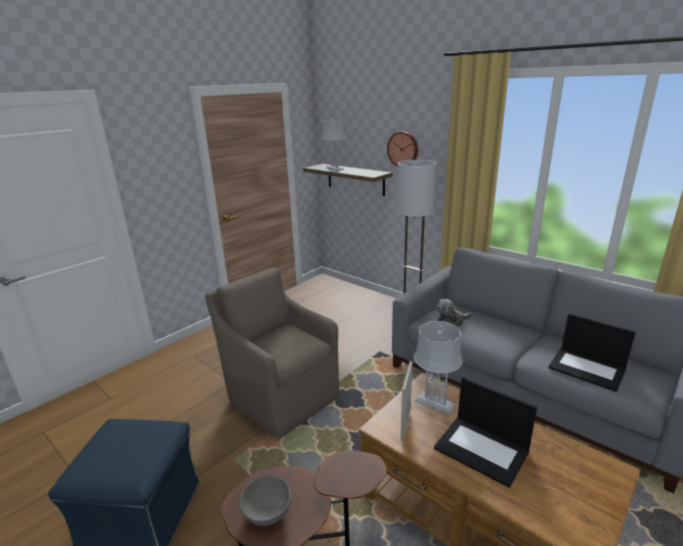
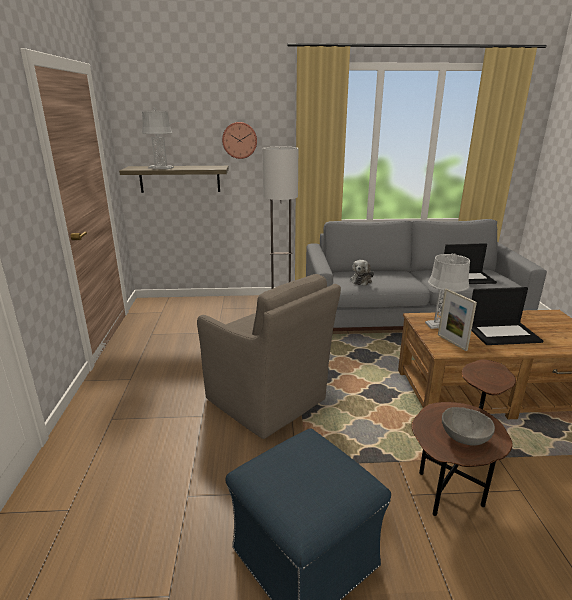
camera: 45 degrees left, 0 degrees up
brown armchair [205,267,339,439] -> brown armchair turned 135 degrees counterclockwise [197,274,341,439]

